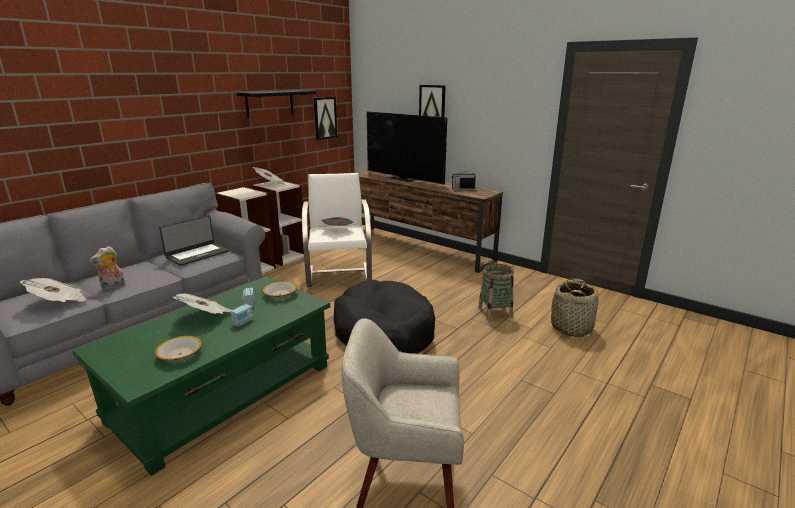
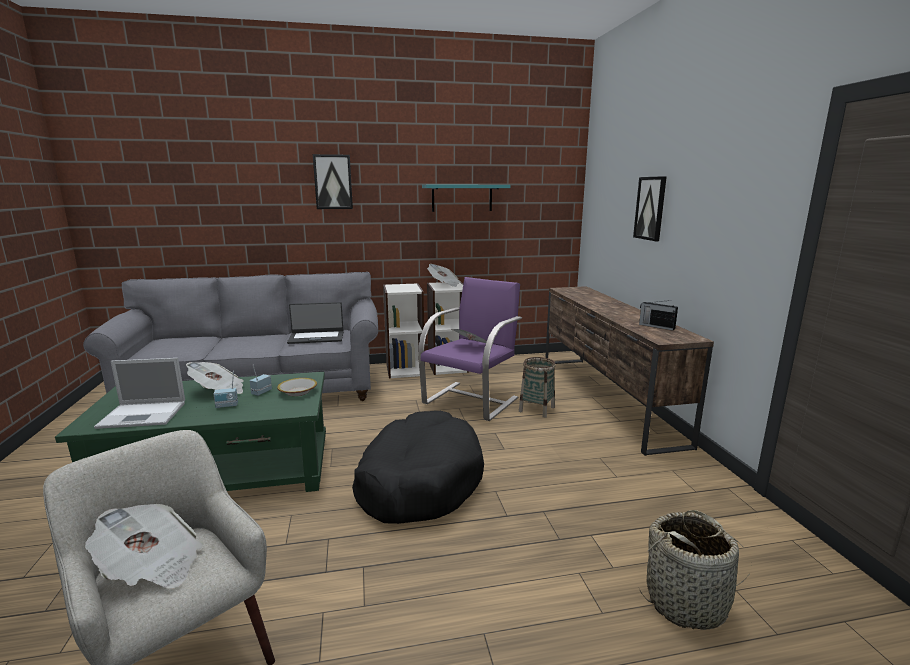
camera: 40 degrees right, 5 degrees down
newspaper [20,278,86,302] -> newspaper moved to [85,504,203,589]
plush toy [89,246,125,290] -> none
bowl [155,336,202,362] -> laptop [94,358,185,429]
black shelf [237,90,316,118] -> turquoise shelf [422,185,510,212]
white armchair [302,173,372,287] -> purple armchair [418,277,522,421]
picture [314,97,337,140] -> picture moved to [313,154,353,209]
television [366,111,447,184] -> none
basket [478,264,514,320] -> basket moved to [519,357,555,418]

